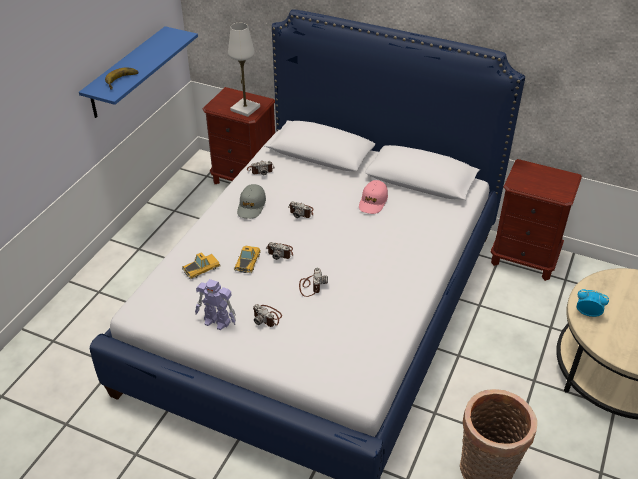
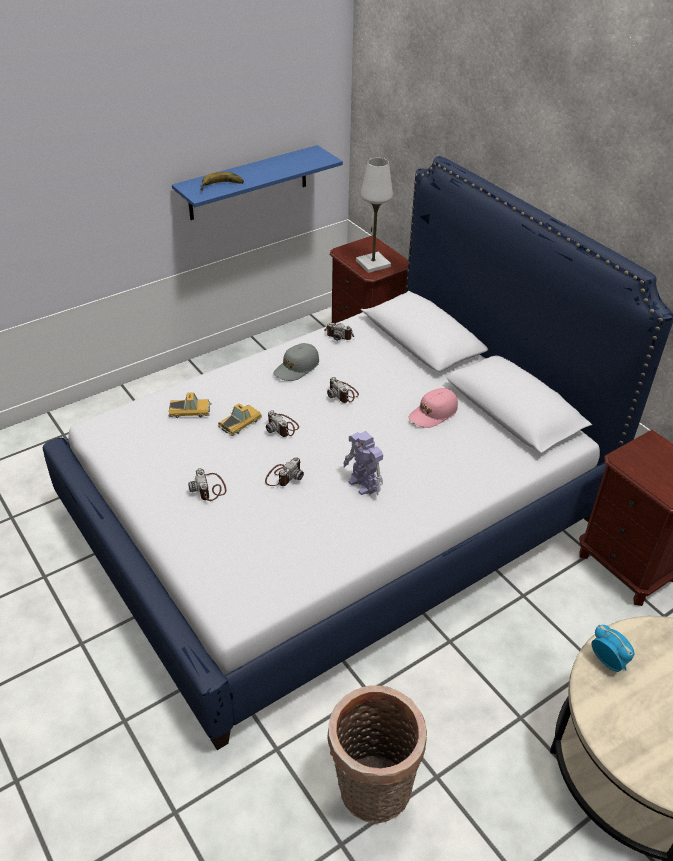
camera: 30 degrees right, 0 degrees up
toy robot [195,279,236,330] -> toy robot moved to [343,431,383,495]

